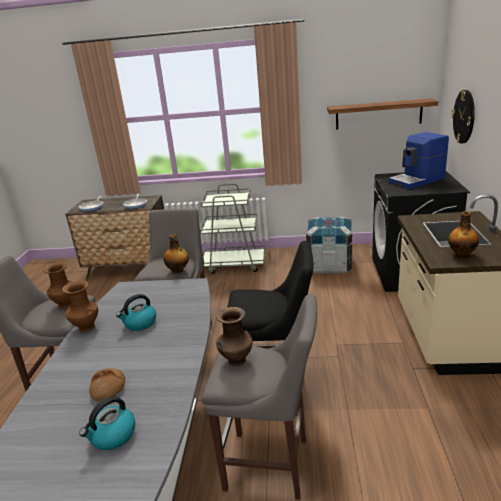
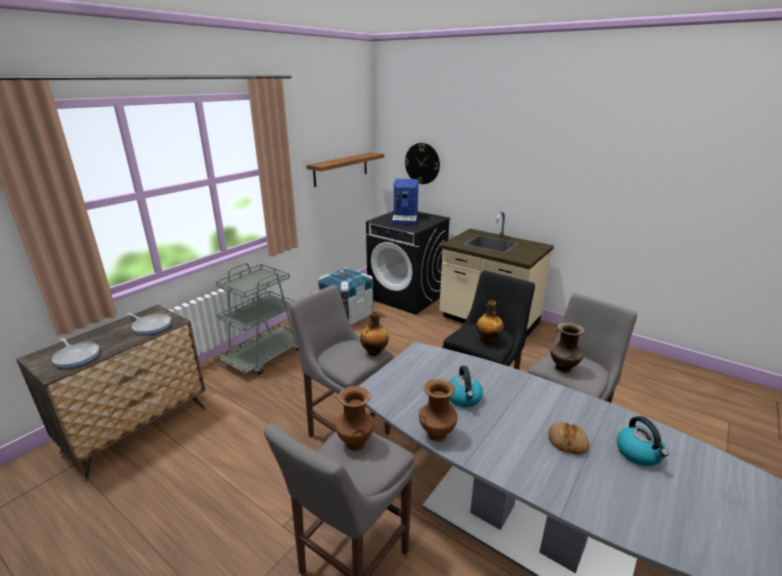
camera: 60 degrees left, 0 degrees up
bottle [448,211,479,258] -> bottle moved to [476,300,504,343]

